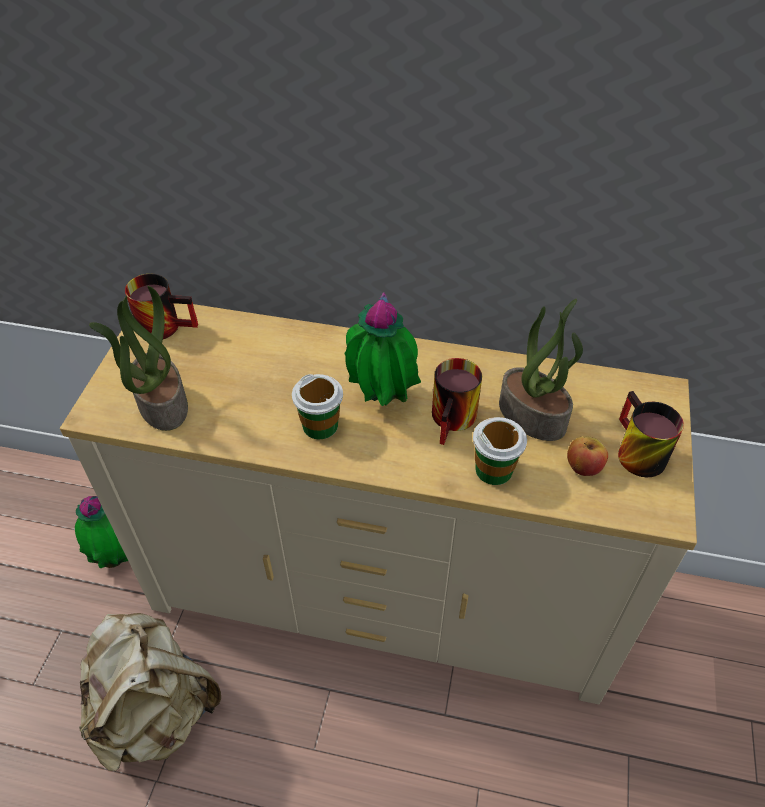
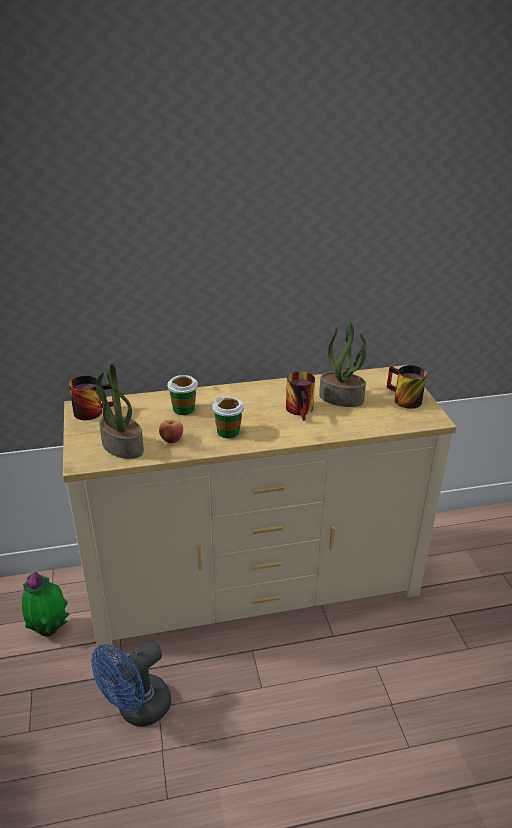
camera: 25 degrees left, 15 degrees down
beige backpack [79,613,221,771] -> blue fan [92,641,171,727]
potted plant [345,292,421,406] -> none
cup [473,417,527,485] -> cup moved to [167,375,198,415]
apple [567,436,608,476] -> apple moved to [159,419,183,443]

